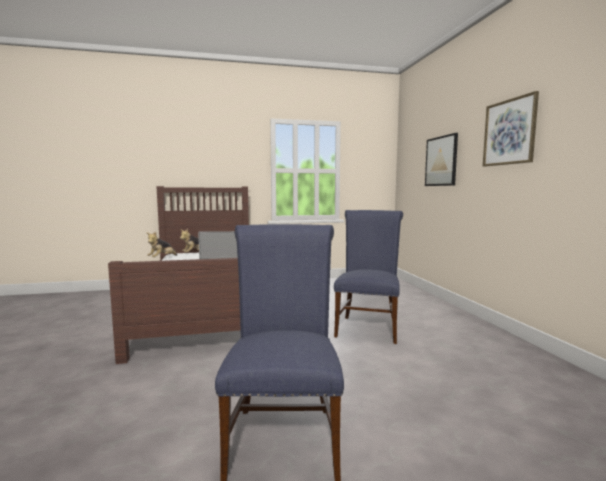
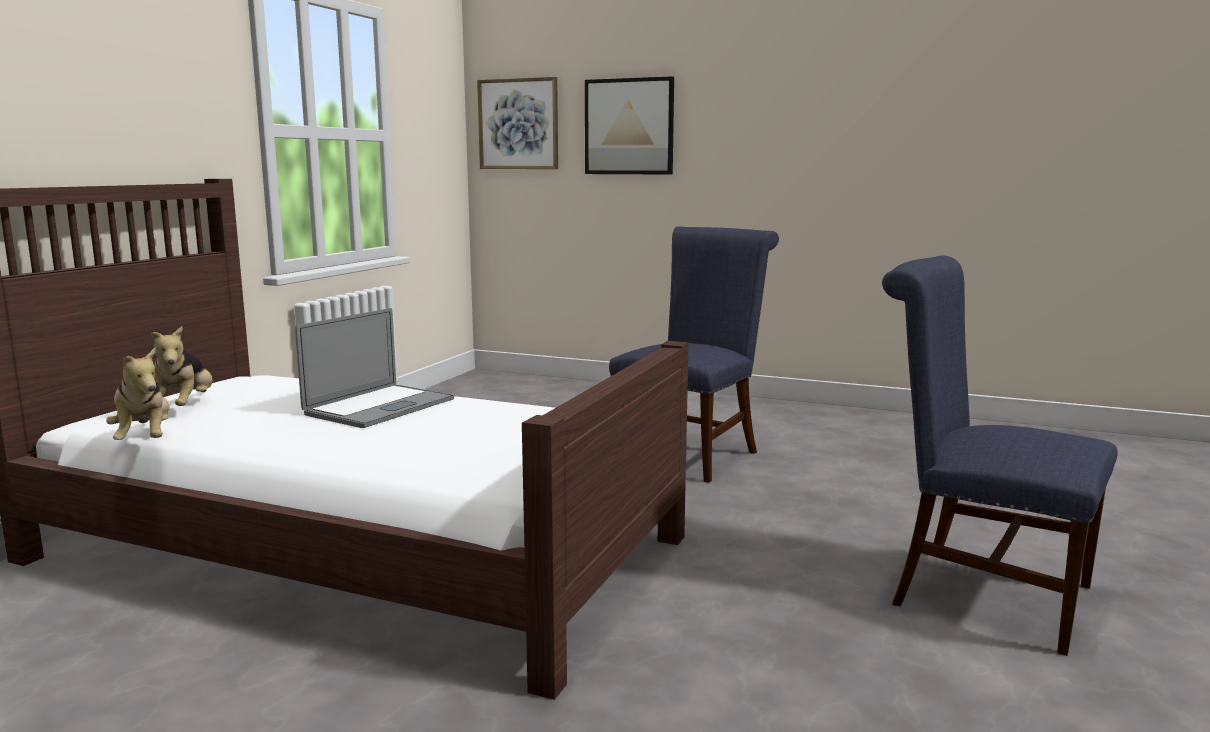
camera: 55 degrees left, 5 degrees up
blue chair [334,210,403,344] -> blue chair turned 75 degrees clockwise [609,226,779,483]
picture [483,91,539,167] -> picture moved to [477,77,558,169]

